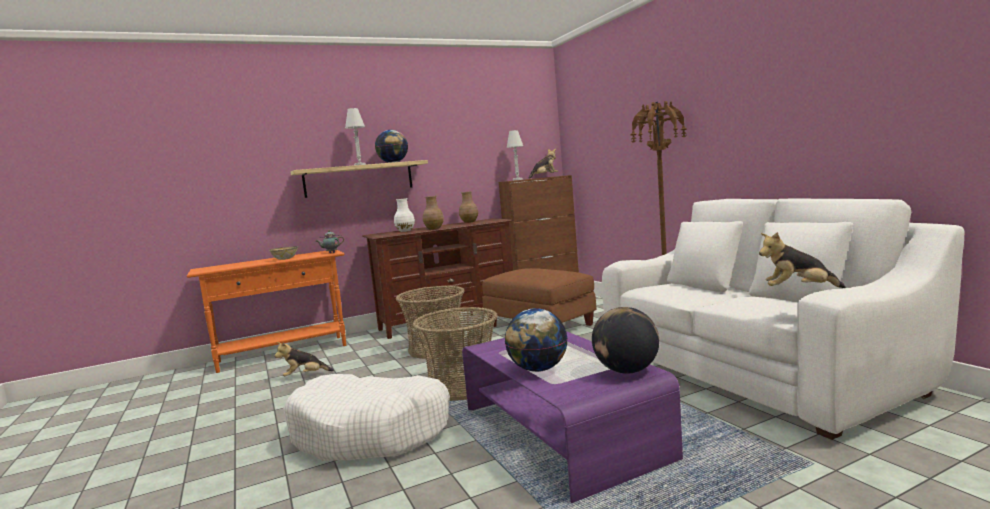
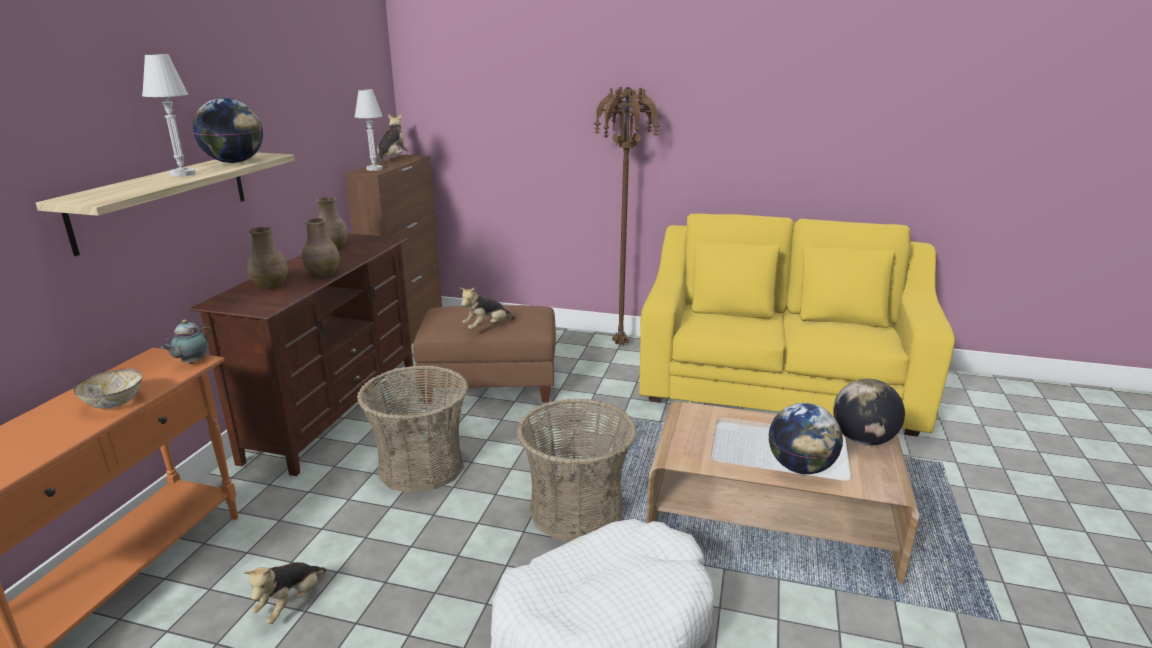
camera: 50 degrees left, 15 degrees up
white vase [394,198,415,232] -> brown vase [247,227,288,289]
purple coffee table [462,331,683,503] -> brown coffee table [646,402,919,584]
white sofa [602,199,964,440] -> yellow sofa [639,213,955,437]
plush toy [759,232,846,288] -> plush toy moved to [460,288,515,329]

